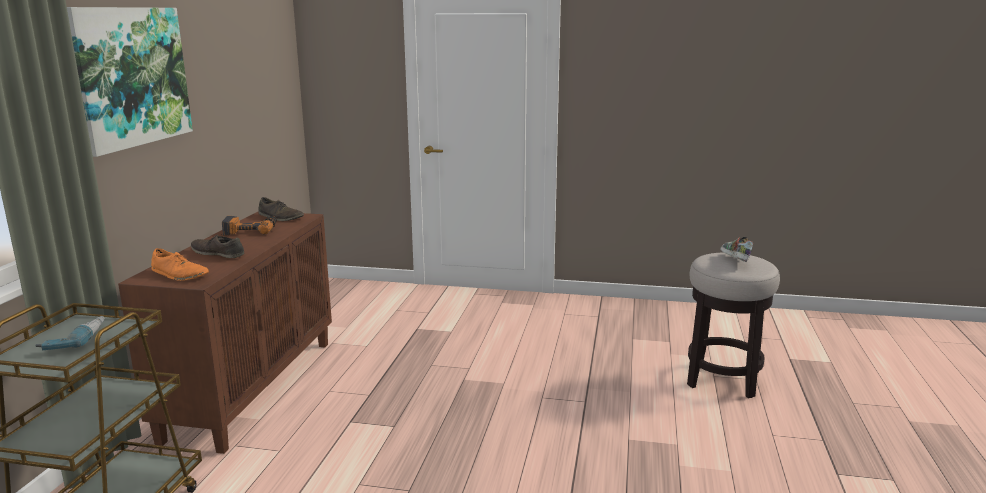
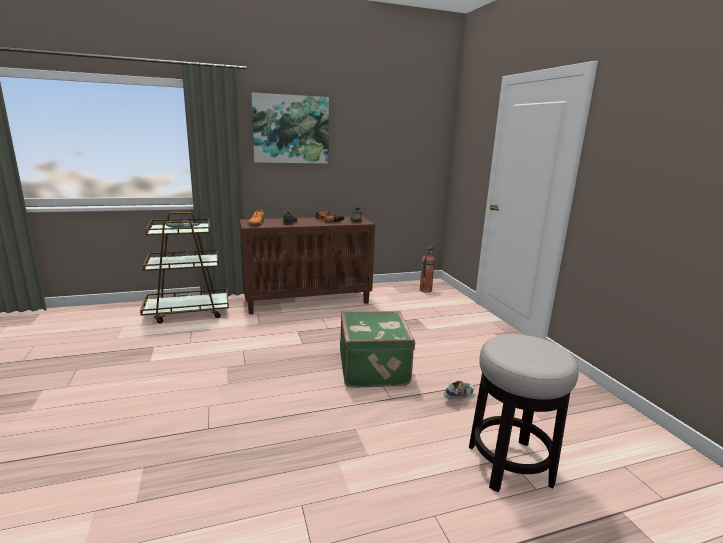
camera: 60 degrees right, 0 degrees up
shoe [720,237,753,262] -> shoe moved to [443,381,474,399]
none -> green suitcase [340,311,415,387]
none -> fire extinguisher [420,244,435,293]

